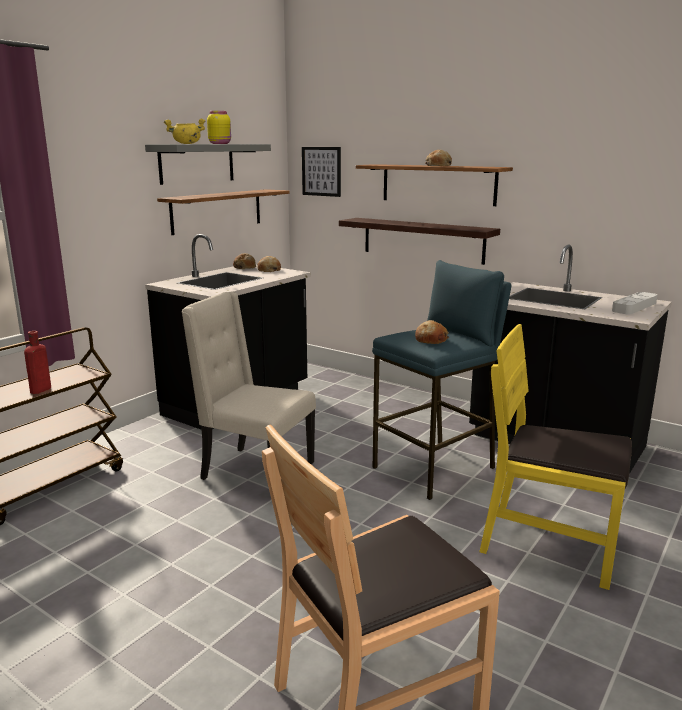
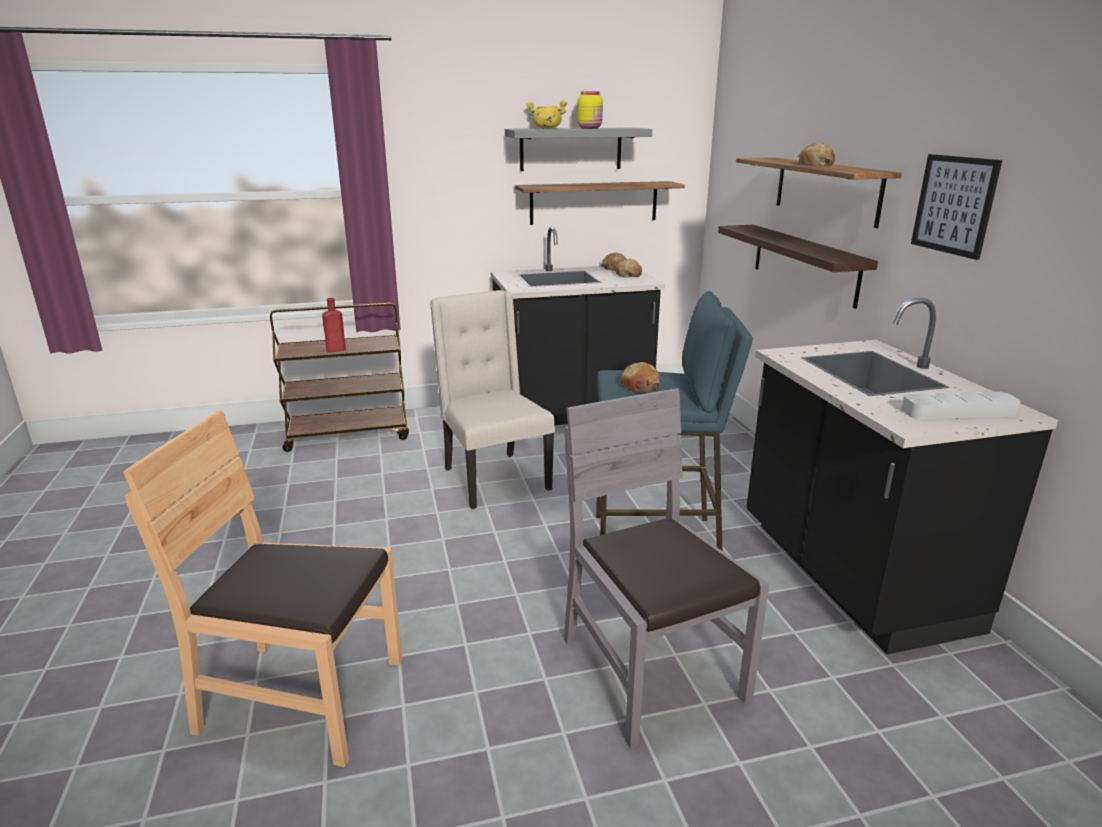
camera: 40 degrees right, 5 degrees up
picture [302,147,341,197] -> picture moved to [911,154,1002,260]
yellow chair [479,324,632,590] -> grey chair [564,388,769,749]

